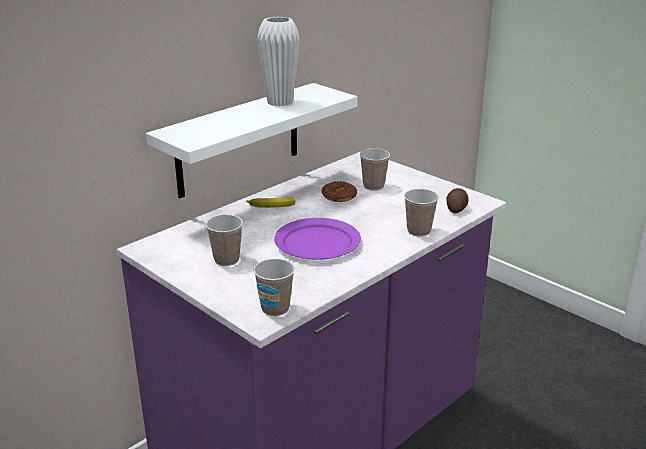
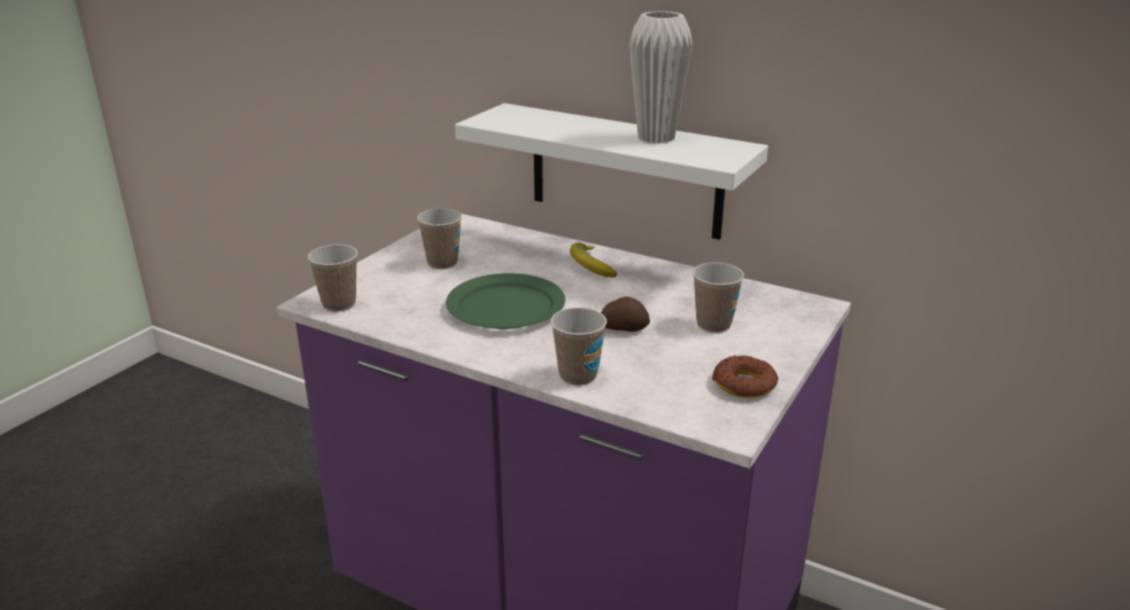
camera: 75 degrees right, 0 degrees up
purple plate [274,218,361,260] -> green plate [446,273,565,329]
donut [322,181,357,202] -> donut moved to [712,355,778,398]
potato [446,188,469,213] -> potato moved to [601,297,650,332]

